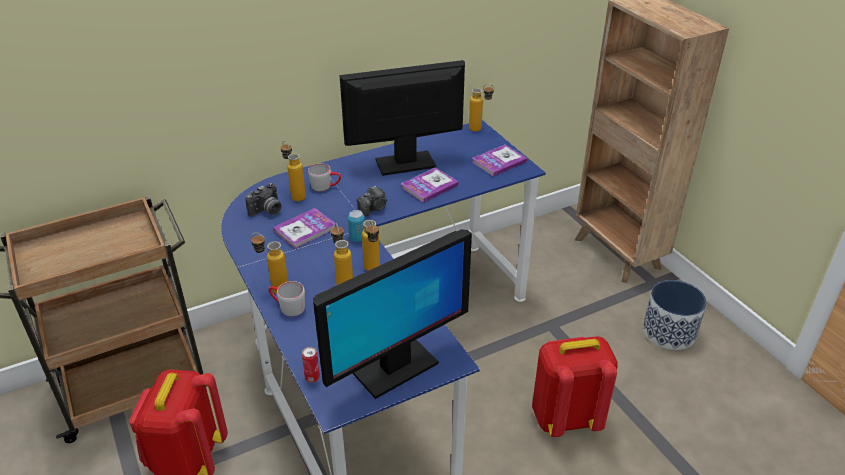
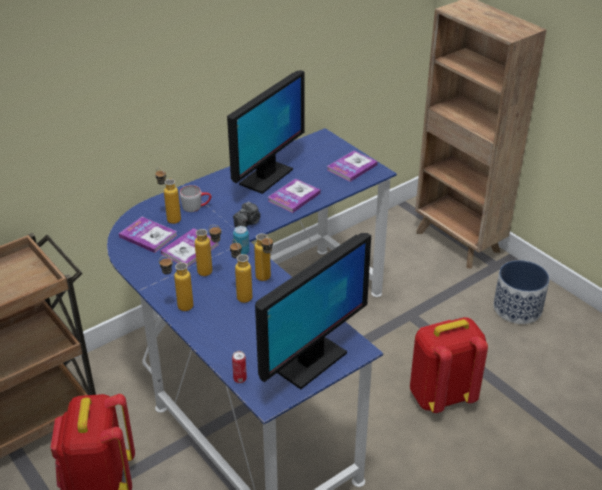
camera: 10 degrees left, 0 degrees up
camera [245,183,282,217] -> book [119,217,177,253]
grey mug [269,281,305,316] -> none
monitor [339,60,465,176] -> monitor turned 150 degrees clockwise [227,70,305,194]
bottle [469,83,494,132] -> bottle moved to [195,225,222,276]

